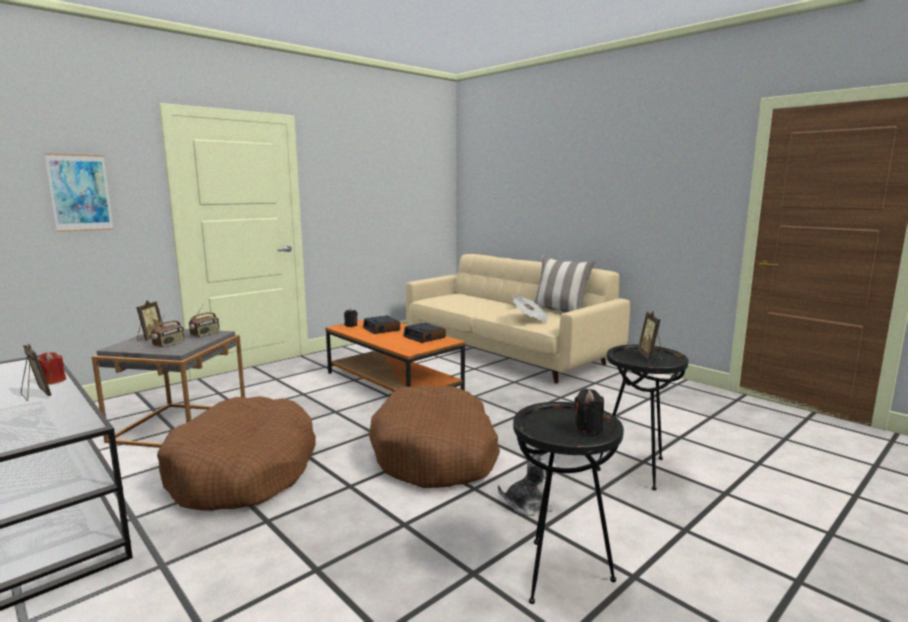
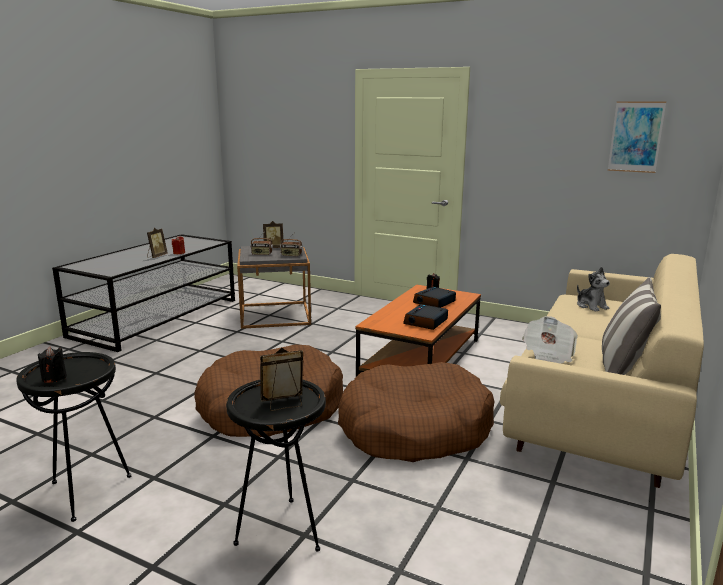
camera: 70 degrees right, 5 degrees up
picture [44,153,114,232] -> picture moved to [608,101,666,173]
brown dog bed [157,396,316,511] -> brown dog bed moved to [338,362,495,462]
plush toy [498,448,557,516] -> plush toy moved to [577,267,610,312]

